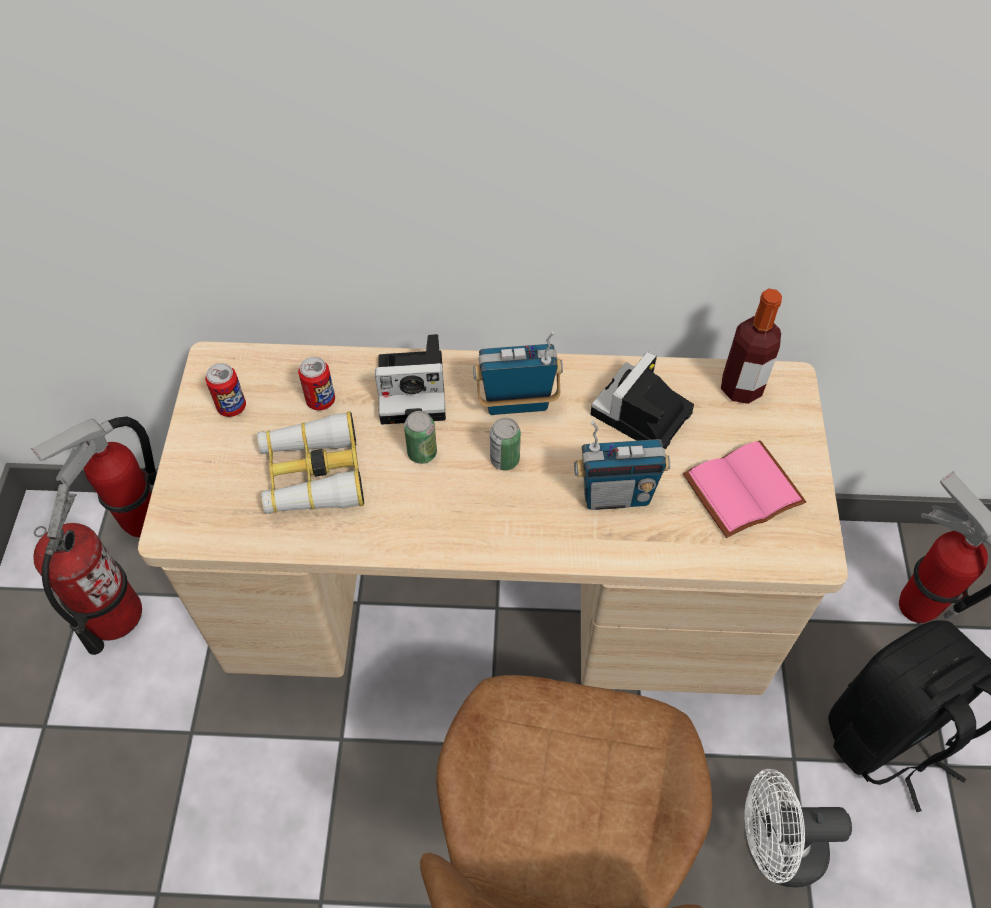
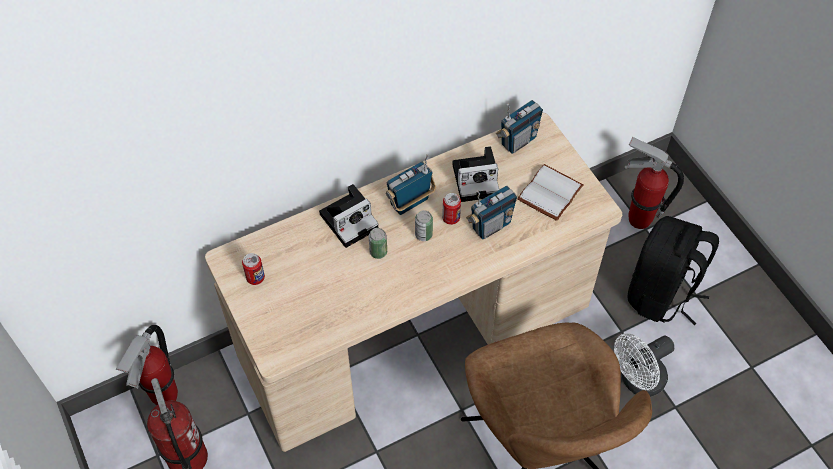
camera: 30 degrees left, 0 degrees up
binoculars [257,411,364,514] -> none
can [298,357,335,410] -> can moved to [442,193,461,225]
camera [591,352,694,449] -> camera turned 105 degrees counterclockwise [452,146,499,202]
pink book [683,440,806,538] -> white book [517,164,583,221]
bottle [721,289,782,404] -> radio [496,100,543,154]

